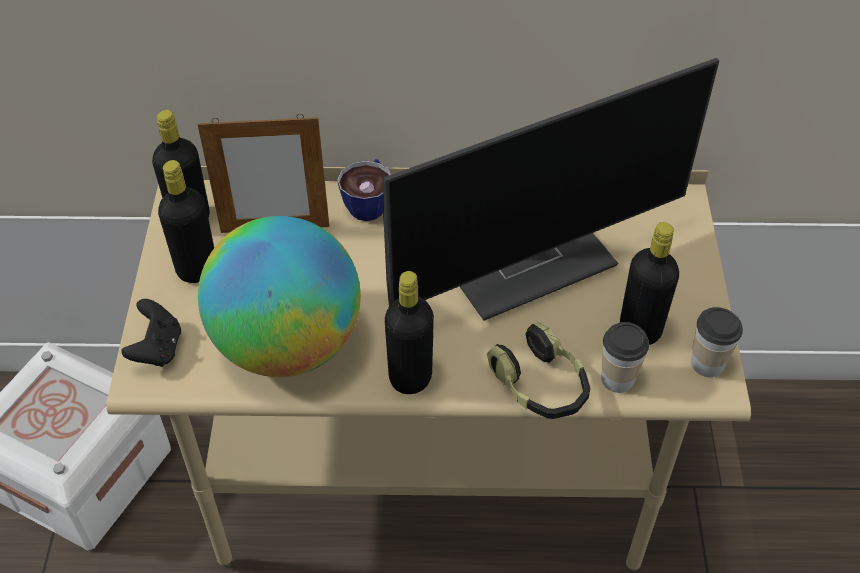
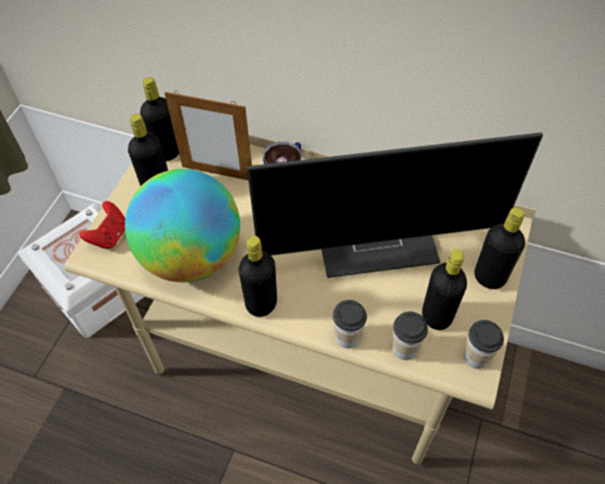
camera: 20 degrees right, 5 degrees up
black game controller [121,299,181,367] -> red game controller [80,201,125,249]
headphones [487,322,591,419] -> cup [333,300,367,348]
none -> black bottle [474,207,525,289]

